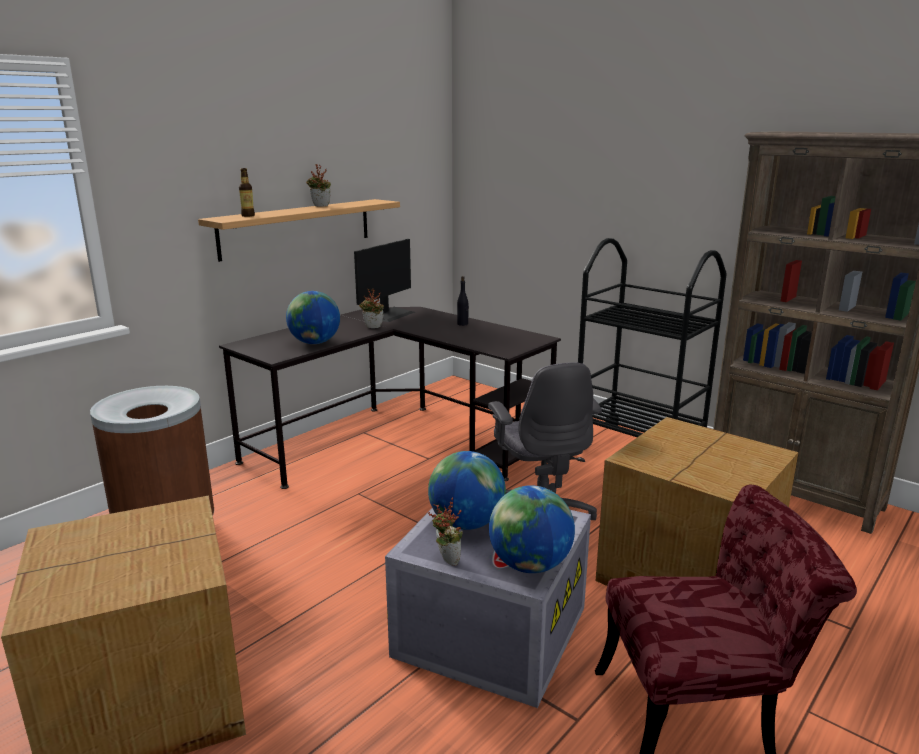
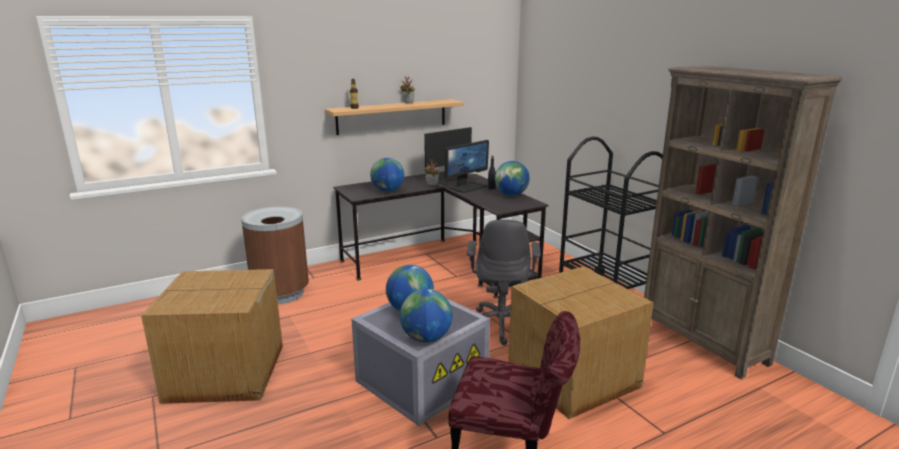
camera: 20 degrees right, 0 degrees up
potted plant [428,497,463,566] -> none
none -> monitor [445,140,489,193]
none -> globe [495,161,530,196]

